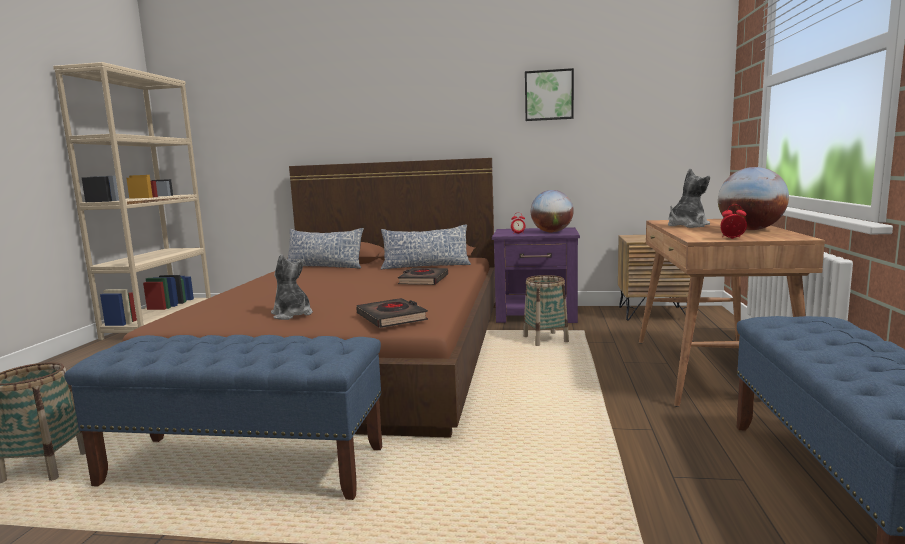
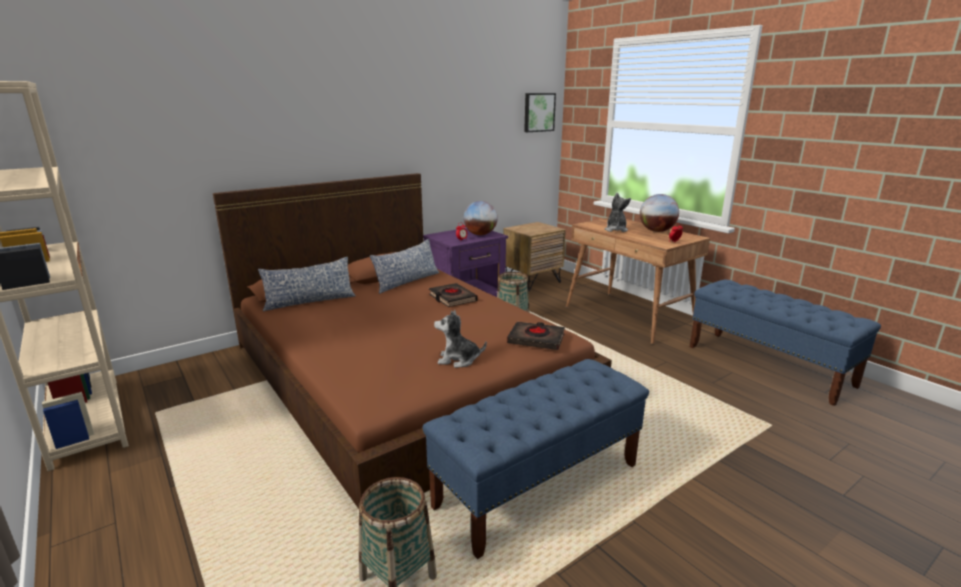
camera: 45 degrees left, 10 degrees up
picture [525,68,574,121] -> picture moved to [524,93,556,132]

